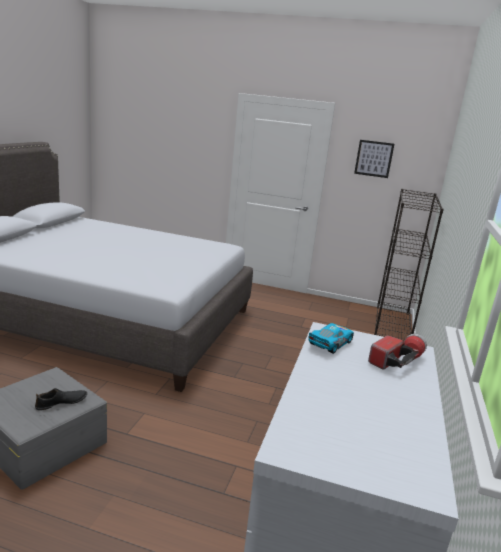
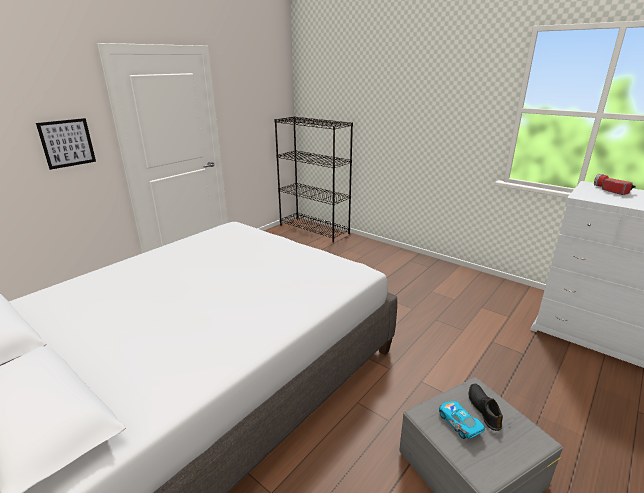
camera: 65 degrees left, 5 degrees up
toy car [308,323,354,354] -> toy car moved to [439,401,486,439]
picture [354,140,394,178] -> picture moved to [36,118,96,170]

